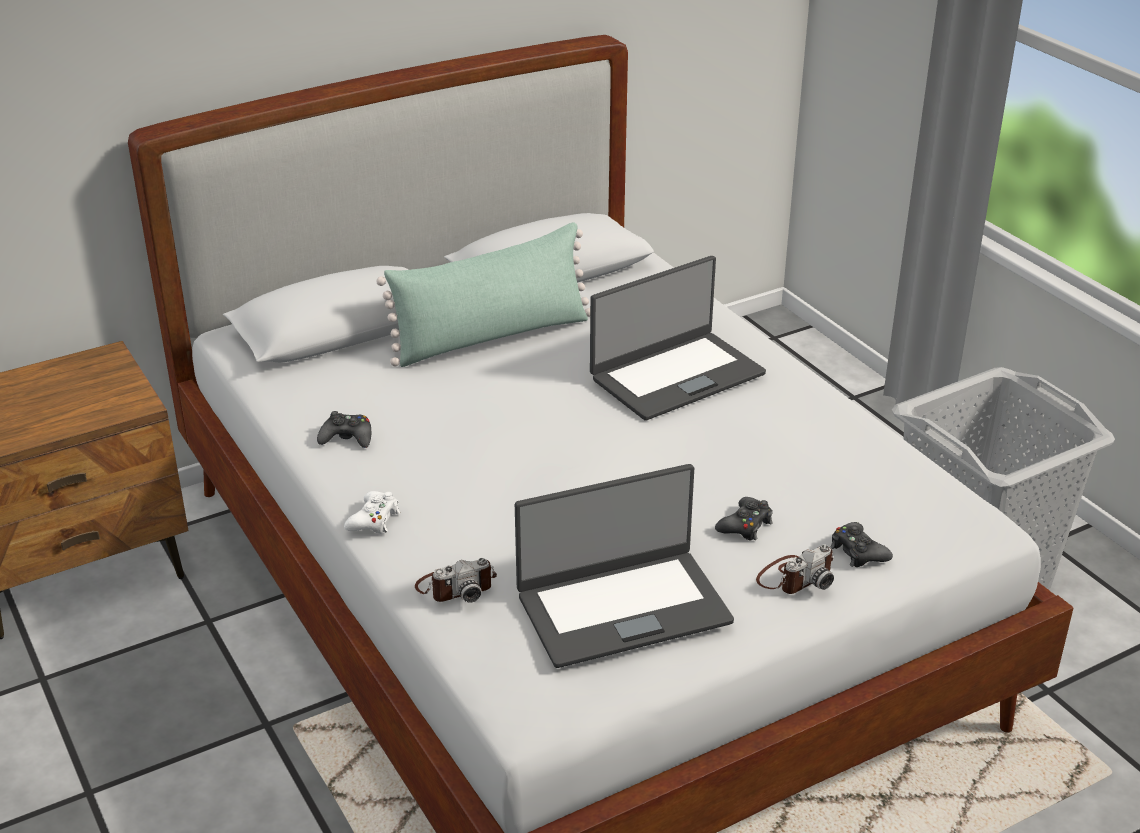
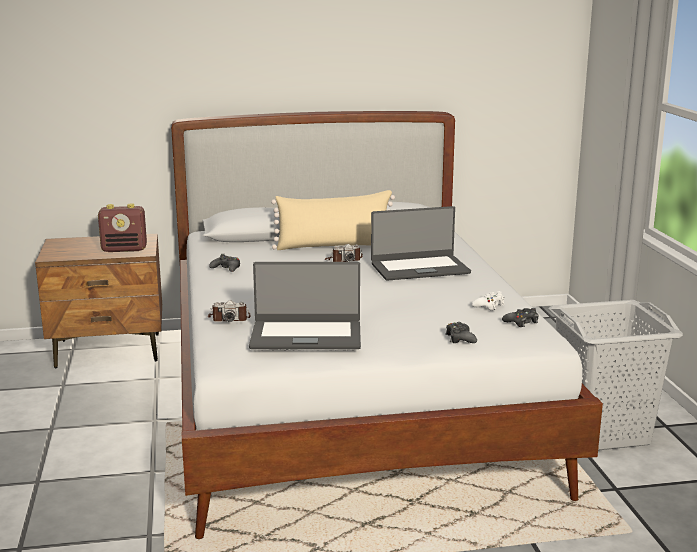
camera: 20 degrees right, 15 degrees down
white game controller [344,491,400,534] -> white game controller moved to [472,291,504,311]
green pillow [376,222,590,367] -> beige pillow [271,190,395,250]
black game controller [715,497,773,541] -> black game controller moved to [502,308,539,327]
camera [756,544,834,594] -> camera moved to [325,244,363,262]
none -> radio [98,203,147,252]

